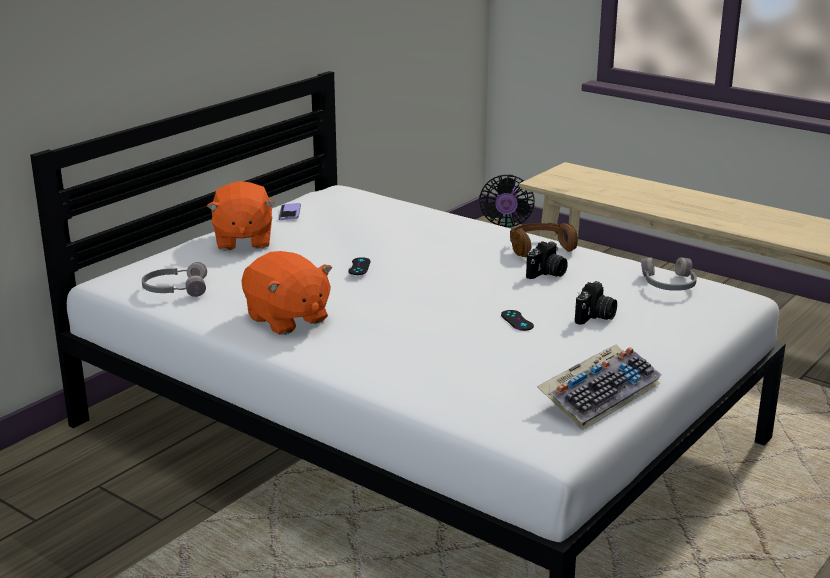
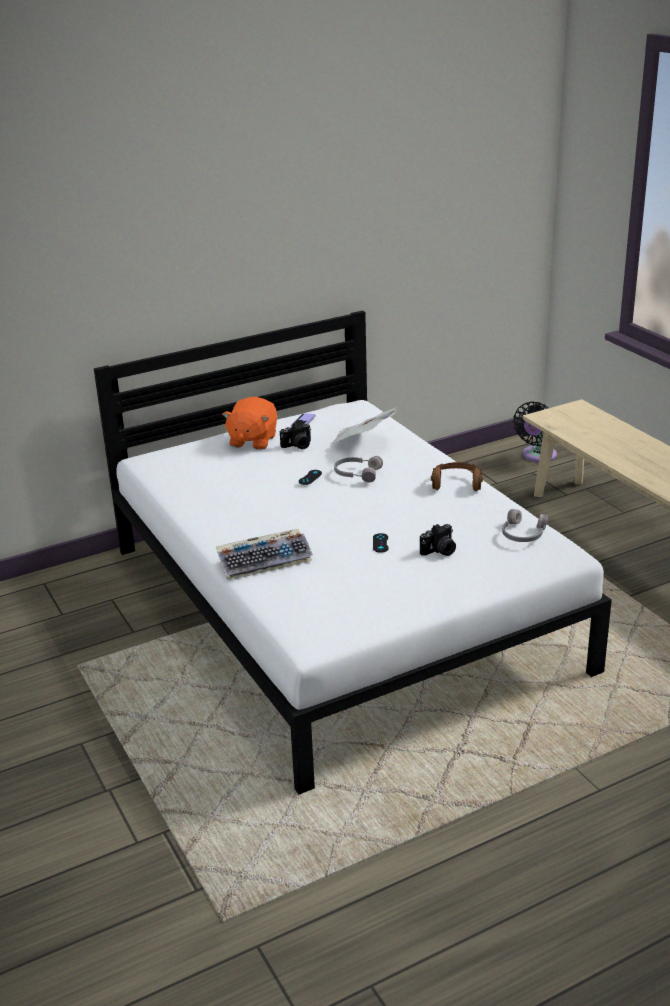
camera: 25 degrees right, 5 degrees up
grey headphones [142,262,207,297] -> grey headphones moved to [334,456,383,482]
orange plush toy [242,251,332,335] -> none
camera [526,241,568,279] -> camera moved to [280,423,311,450]
keyboard [537,344,662,430] -> keyboard moved to [216,529,313,580]
none -> newspaper [331,407,396,444]

